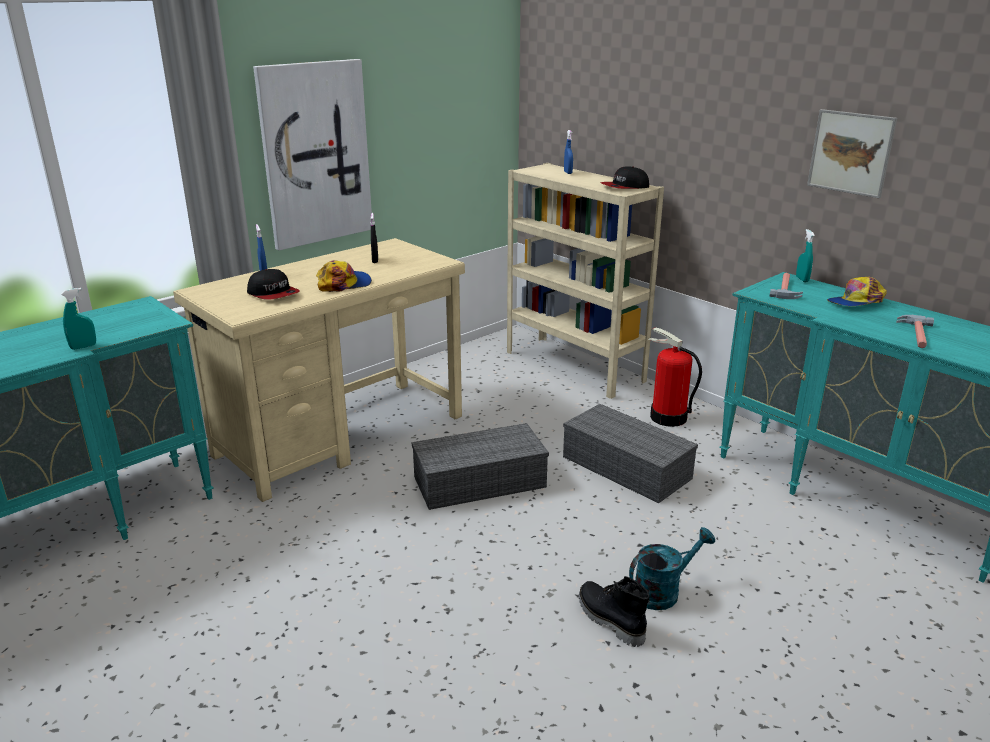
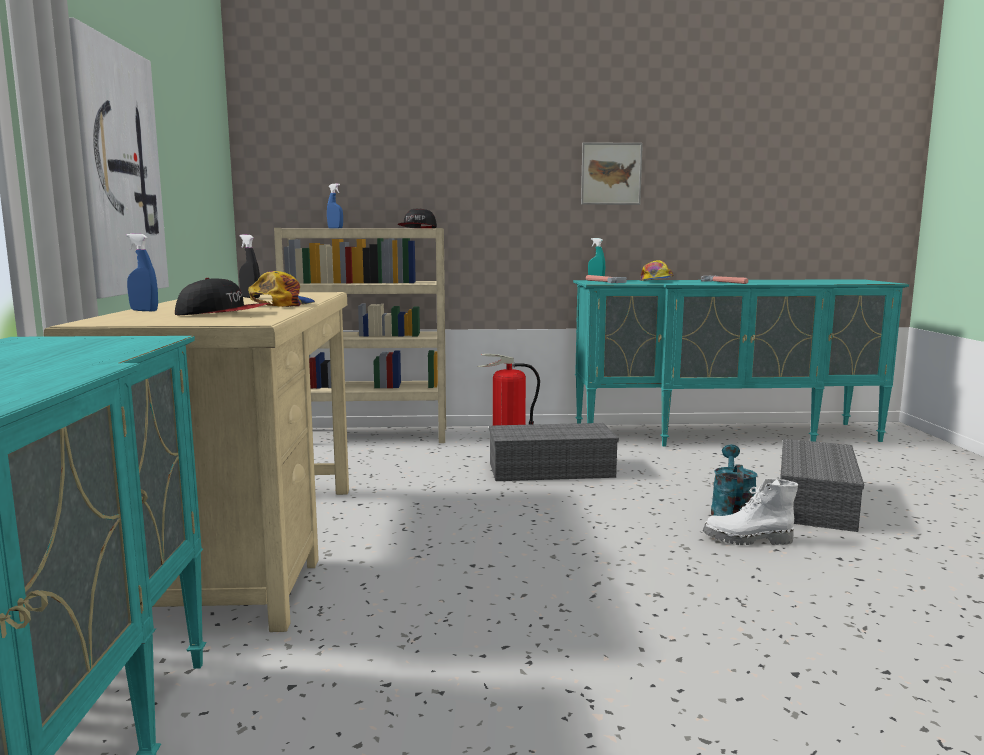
camera: 50 degrees left, 15 degrees down
turquoise spray bottle [61,288,96,350] -> none
grey storage box [412,423,549,510] -> grey storage box moved to [780,439,864,532]
black boot [579,576,650,647] -> white boot [703,478,798,545]

